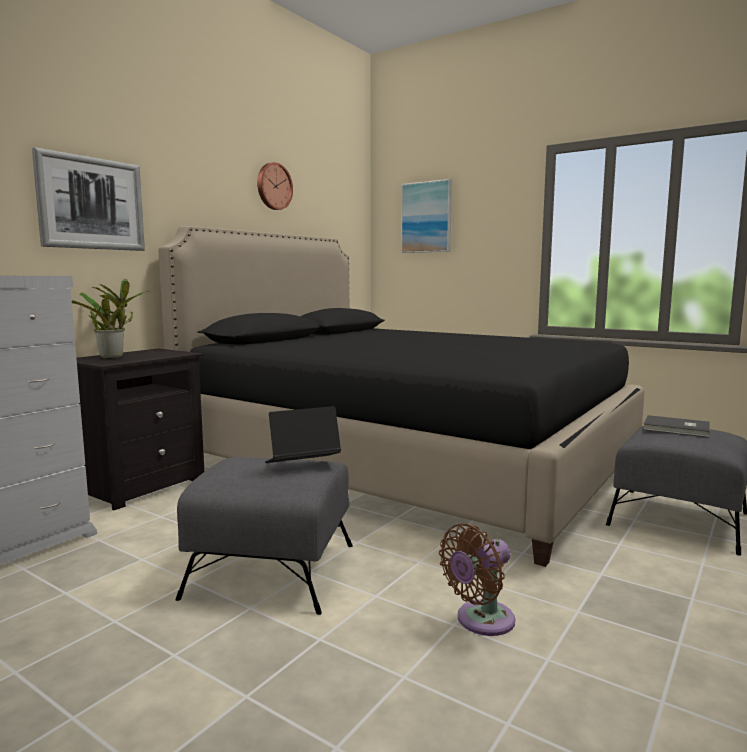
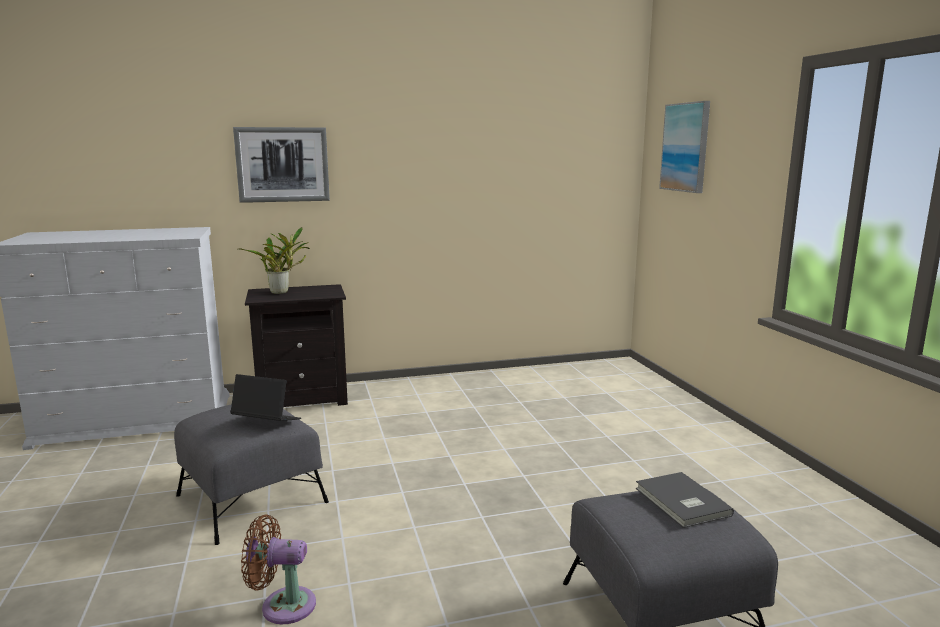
camera: 40 degrees right, 5 degrees up
black bed [158,226,645,567] -> none
wall clock [257,162,293,210] -> none

